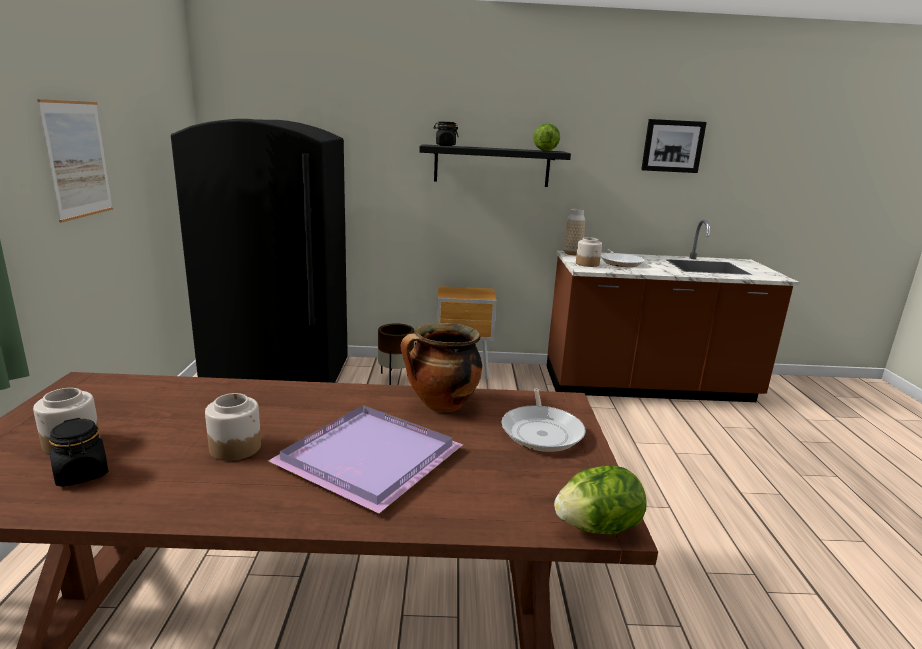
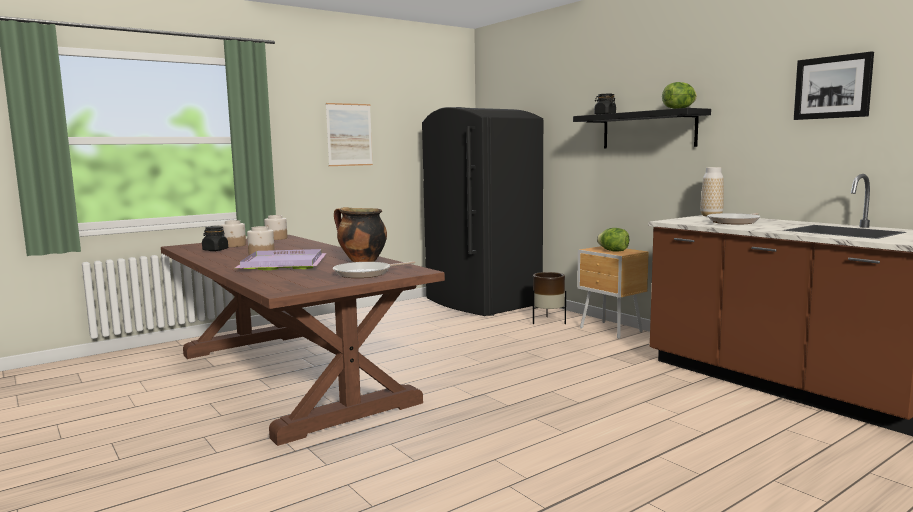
camera: 55 degrees right, 10 degrees down
lettuce [554,465,647,535] -> lettuce moved to [597,228,629,252]
jar [576,237,602,267] -> jar moved to [264,215,287,240]

